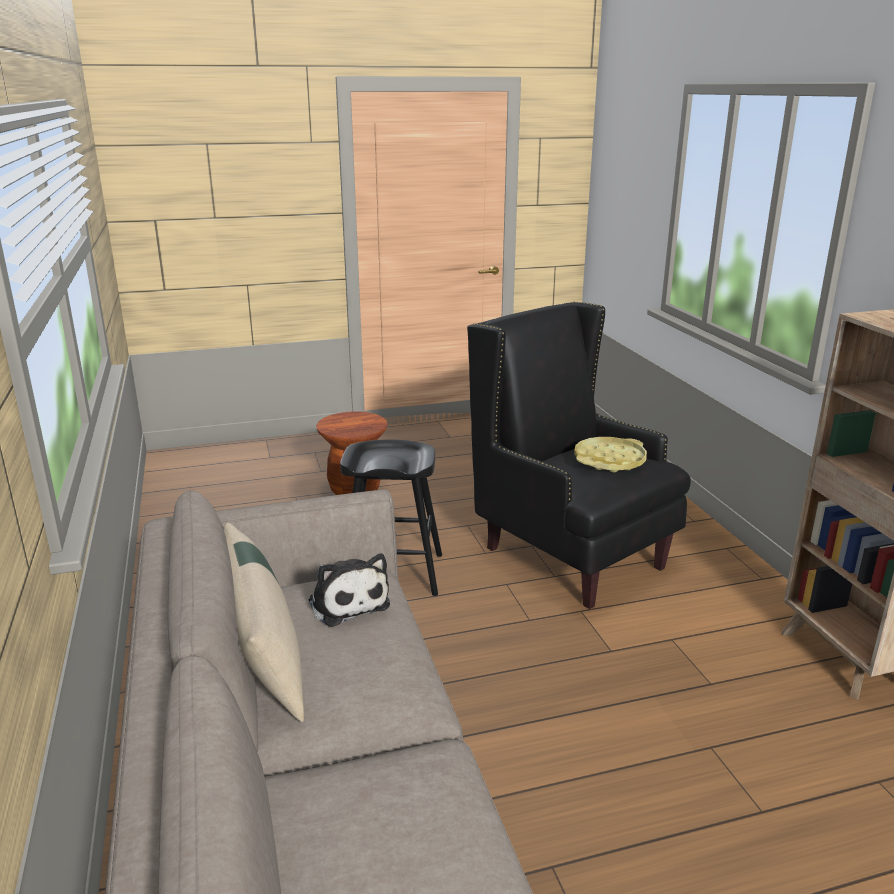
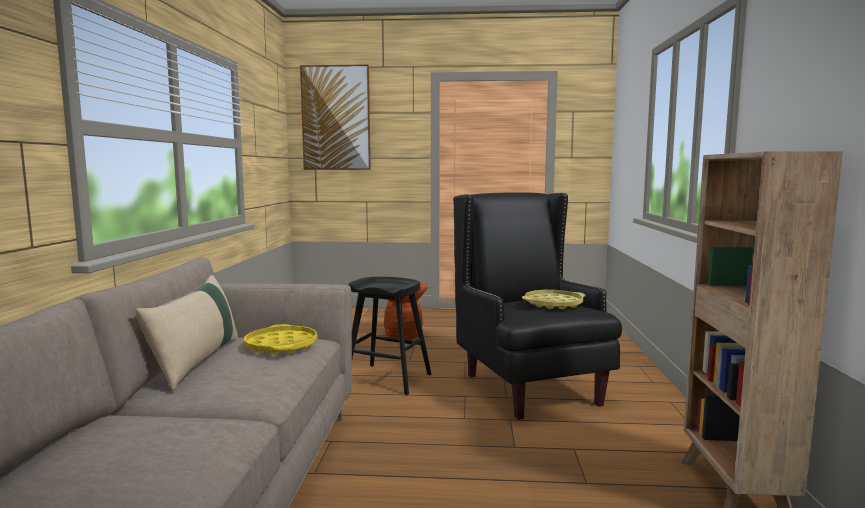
camera: 20 degrees right, 15 degrees down
plush toy [308,553,390,627] -> yellow tray [244,324,317,355]
none -> picture [300,64,371,170]

